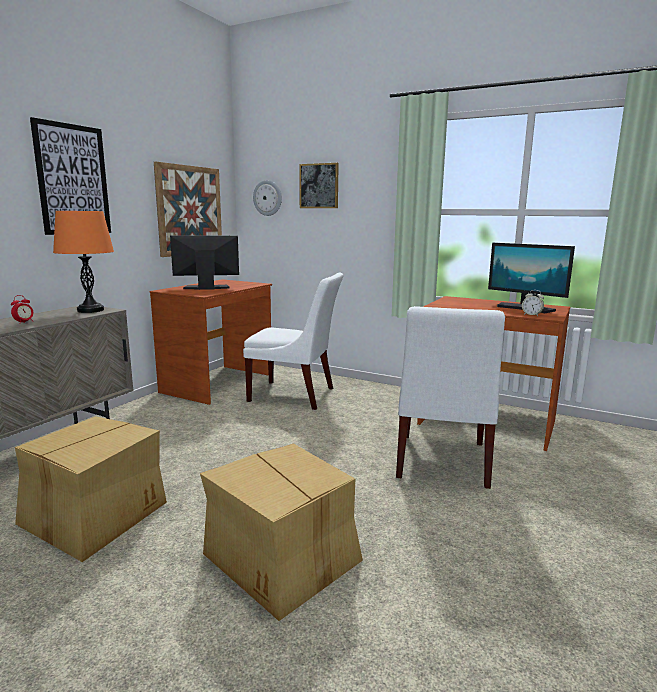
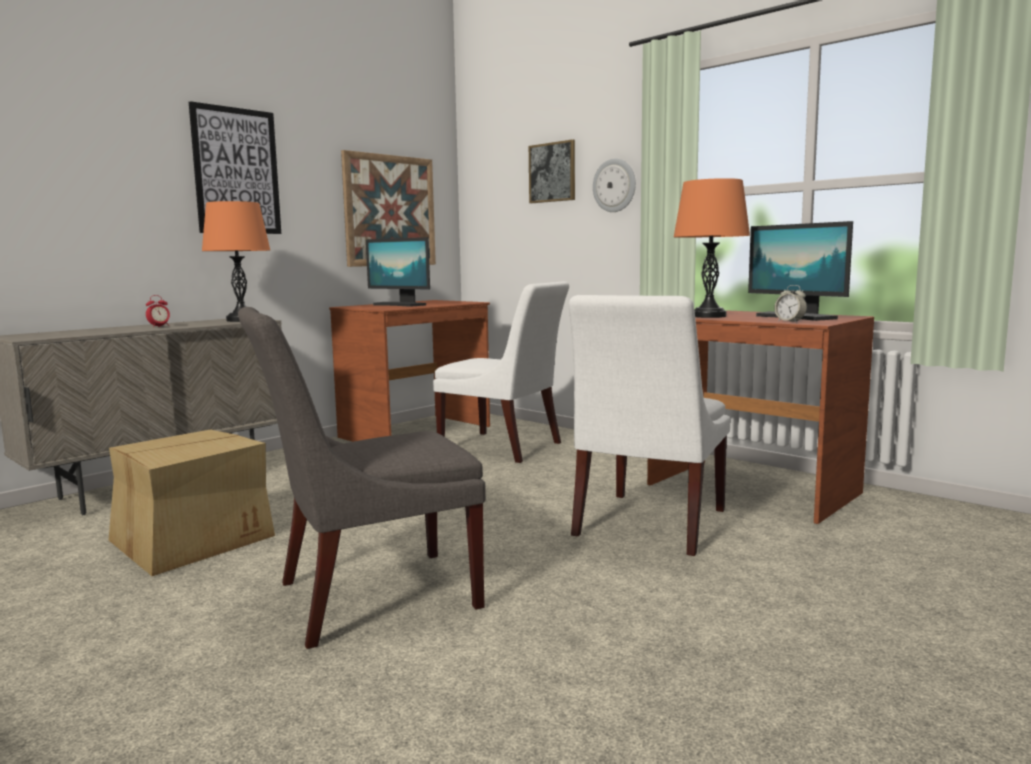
camera: 15 degrees right, 5 degrees down
monitor [170,235,239,290] -> monitor turned 150 degrees counterclockwise [366,237,430,307]
cardboard box [200,443,363,621] -> grey chair [238,307,486,649]
wall clock [253,180,282,216] -> wall clock moved to [593,159,636,212]
none -> orange table lamp [674,178,750,318]

